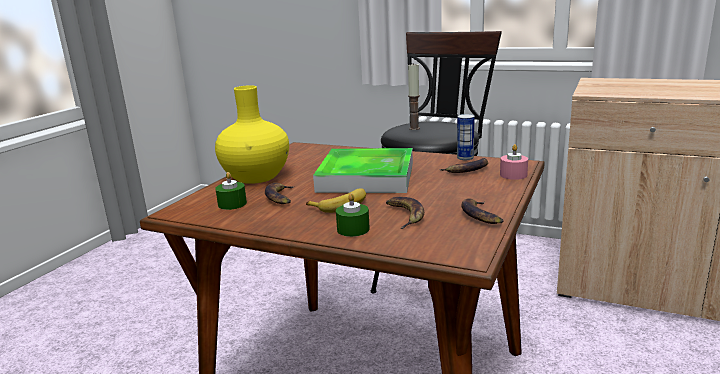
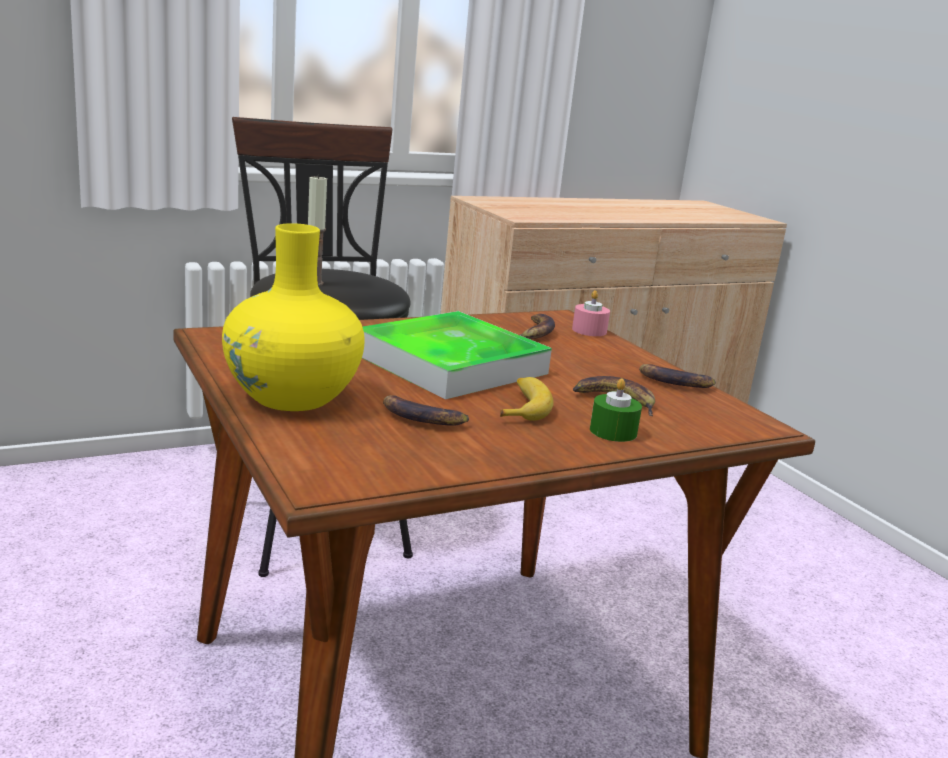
camera: 55 degrees left, 0 degrees up
green candle [215,172,247,210] -> none
can [457,114,475,160] -> none

